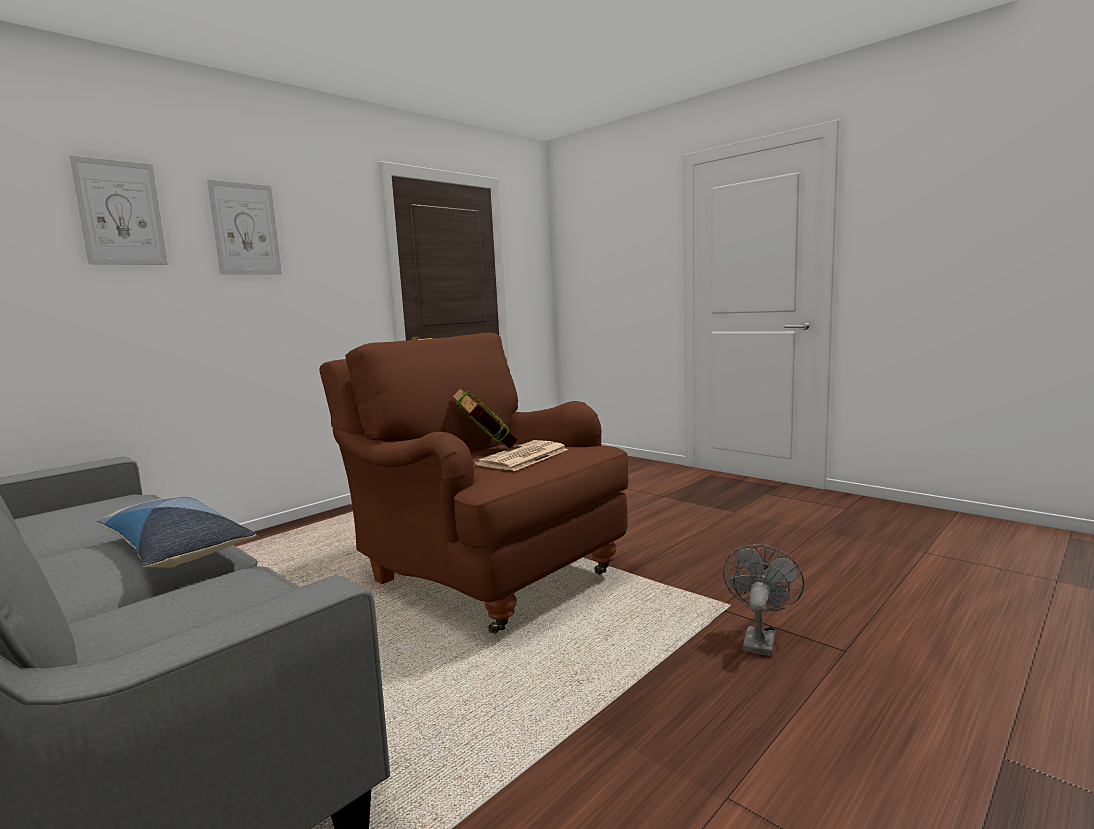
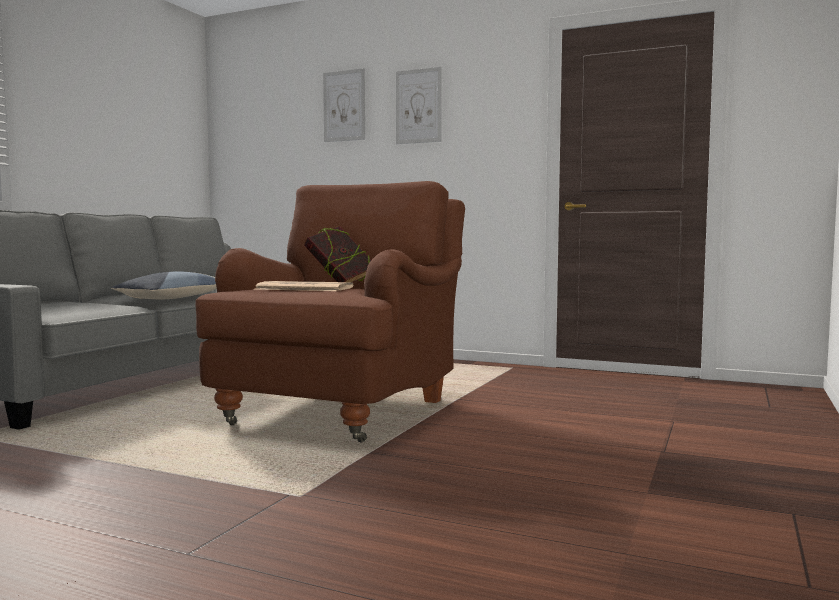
camera: 70 degrees right, 5 degrees down
grey fan [723,544,804,656] -> none

